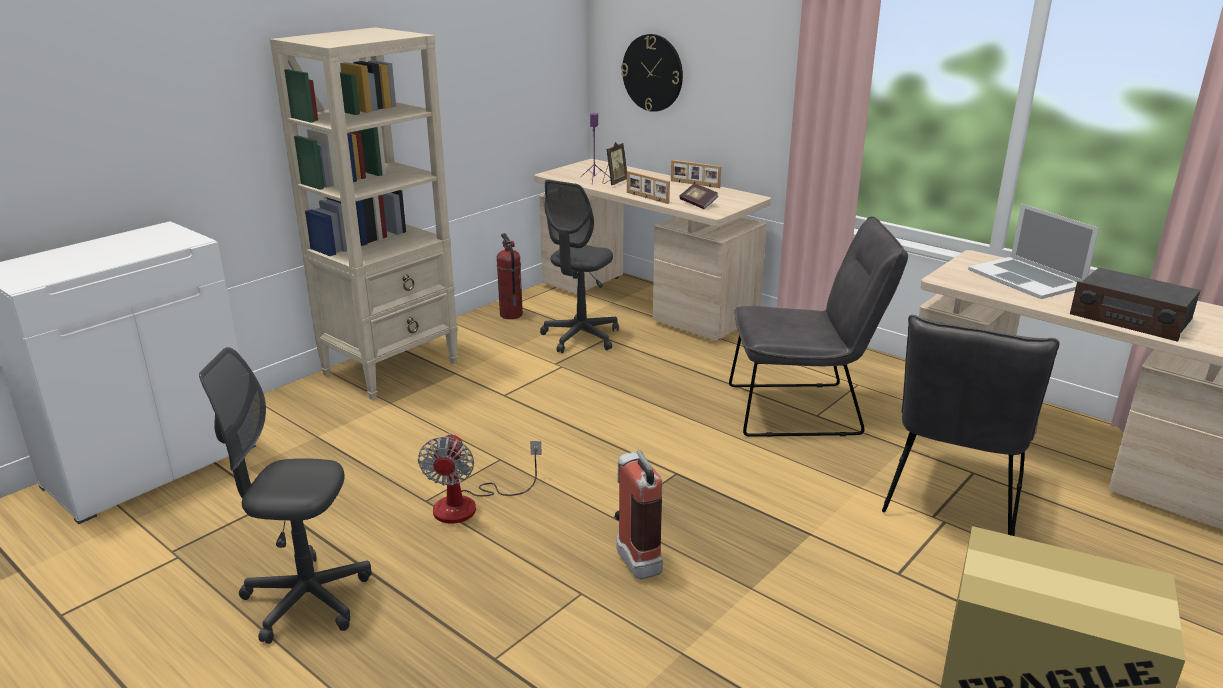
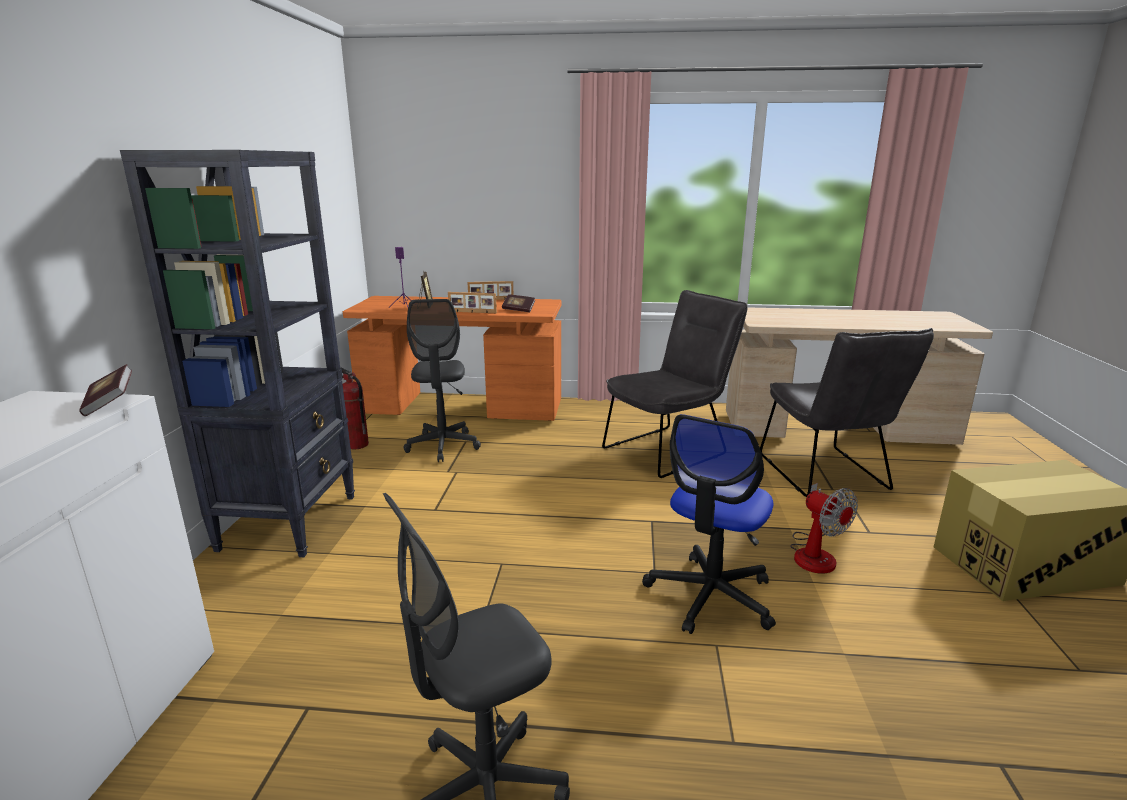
camera: 35 degrees left, 5 degrees down
beige bookcase [270,27,458,400] -> black bookcase [120,150,355,557]
fan [418,433,542,524] -> fan moved to [790,483,858,574]
beige desk [534,159,771,341] -> orange desk [343,296,561,421]
fire extinguisher [615,450,663,580] -> office chair [642,414,776,634]
wall clock [621,34,683,112] -> none
laptop [968,204,1099,299] -> none
radio [1070,267,1200,342] -> none
none -> book [79,364,132,416]

